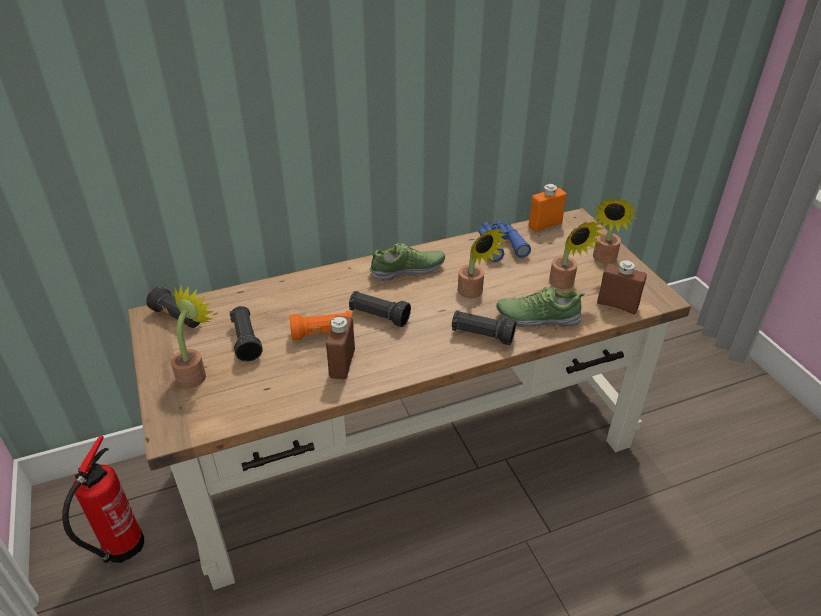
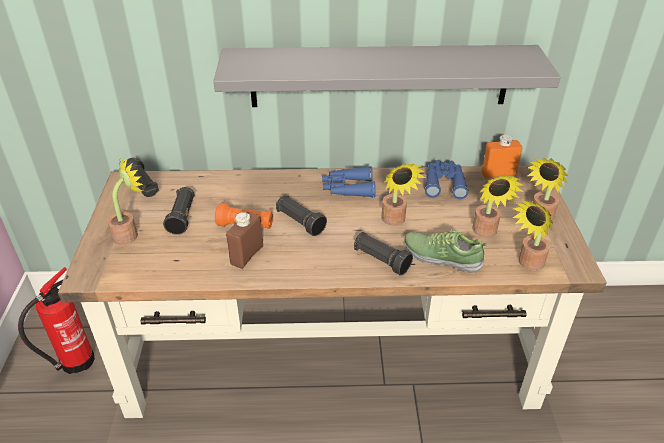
camera: 20 degrees right, 0 degrees up
shoe [370,243,445,282] -> blue binoculars [322,166,376,197]
brown bottle [597,260,647,315] -> potted plant [513,200,553,270]
none -> grey shelf [213,45,561,107]

